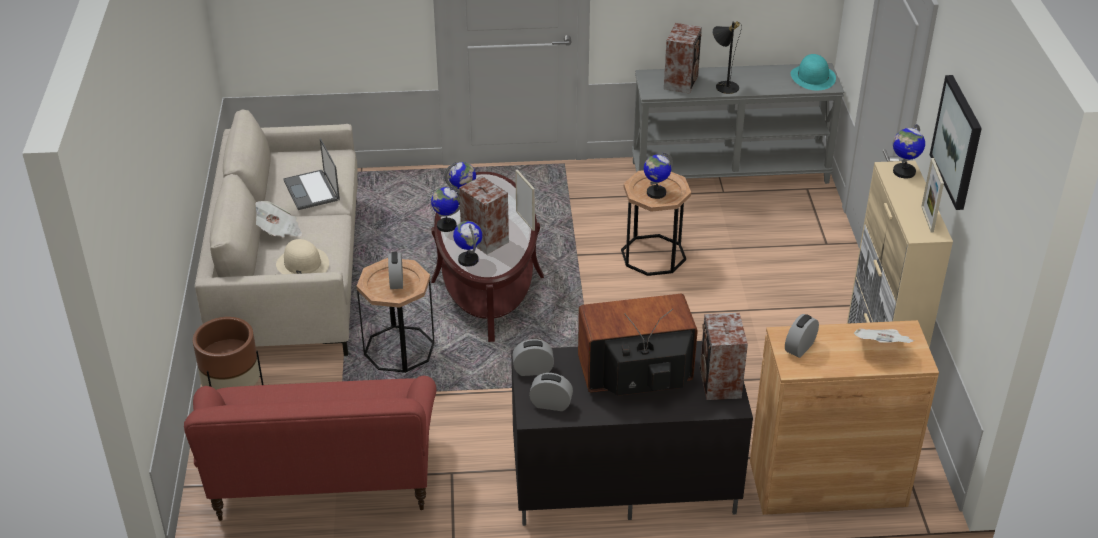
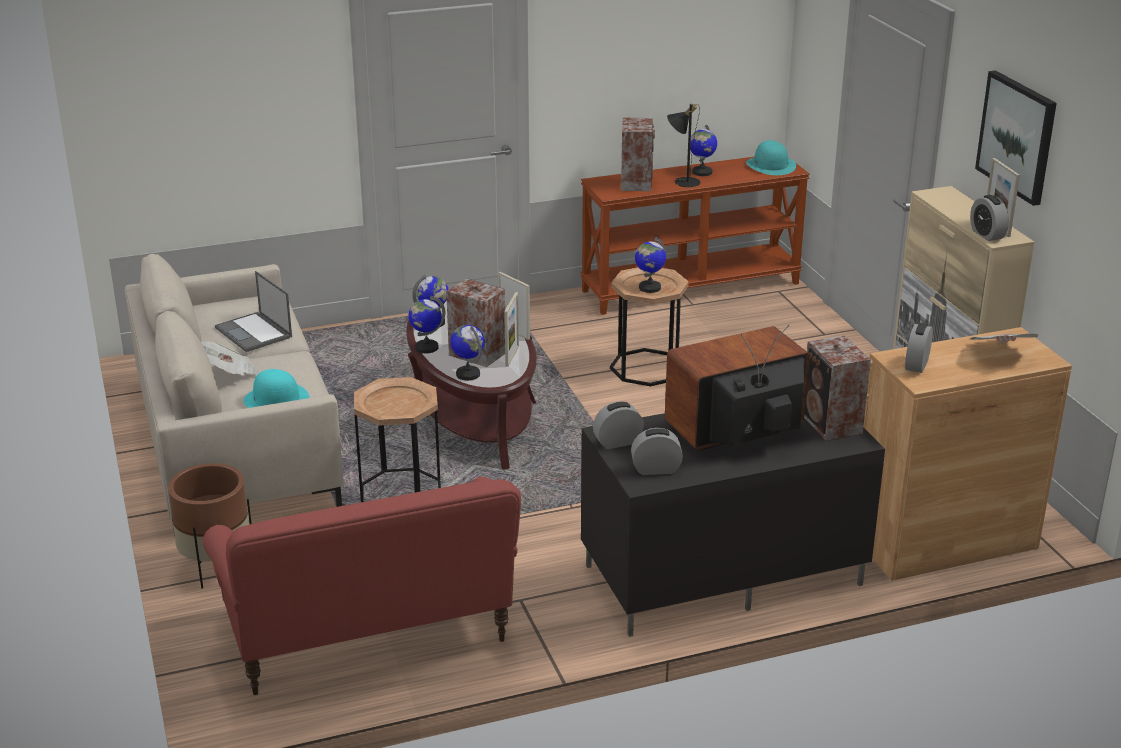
camera: 15 degrees left, 10 degrees down
beige hat [276,239,329,274] -> turquoise hat [243,369,310,408]
alarm clock [388,252,403,289] -> alarm clock moved to [970,195,1009,241]
grey console table [632,63,845,184] -> brown console table [580,157,810,315]
globe [893,124,925,179] -> globe moved to [690,125,717,176]
none -> picture frame [504,292,519,367]

